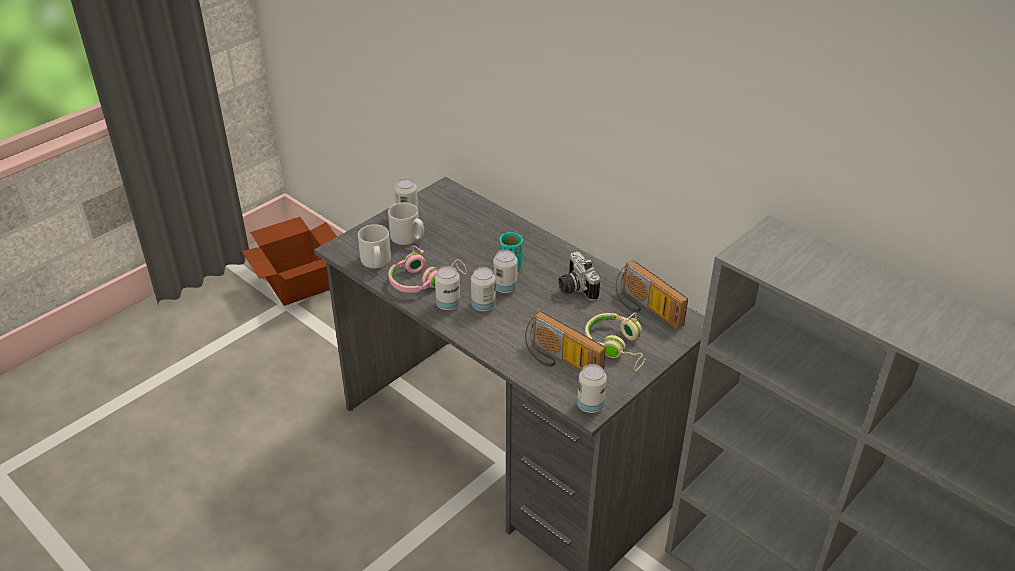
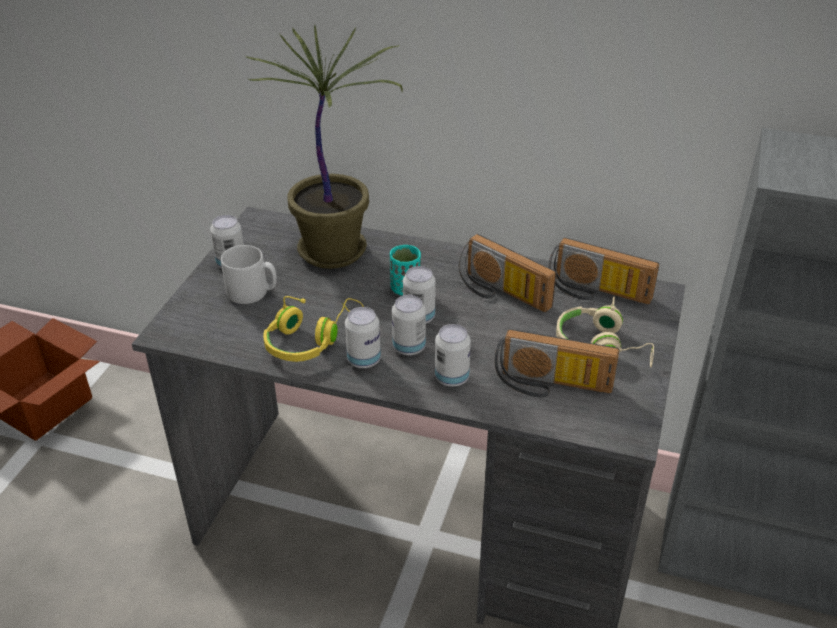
camera: 25 degrees left, 0 degrees up
grey mug [358,224,391,268] -> none
pink headphones [388,245,467,293] -> yellow headphones [263,296,364,362]
camera [558,251,600,301] -> radio [459,234,556,312]
can [577,364,607,413] -> can moved to [435,324,471,387]
none -> potted plant [245,25,403,269]

